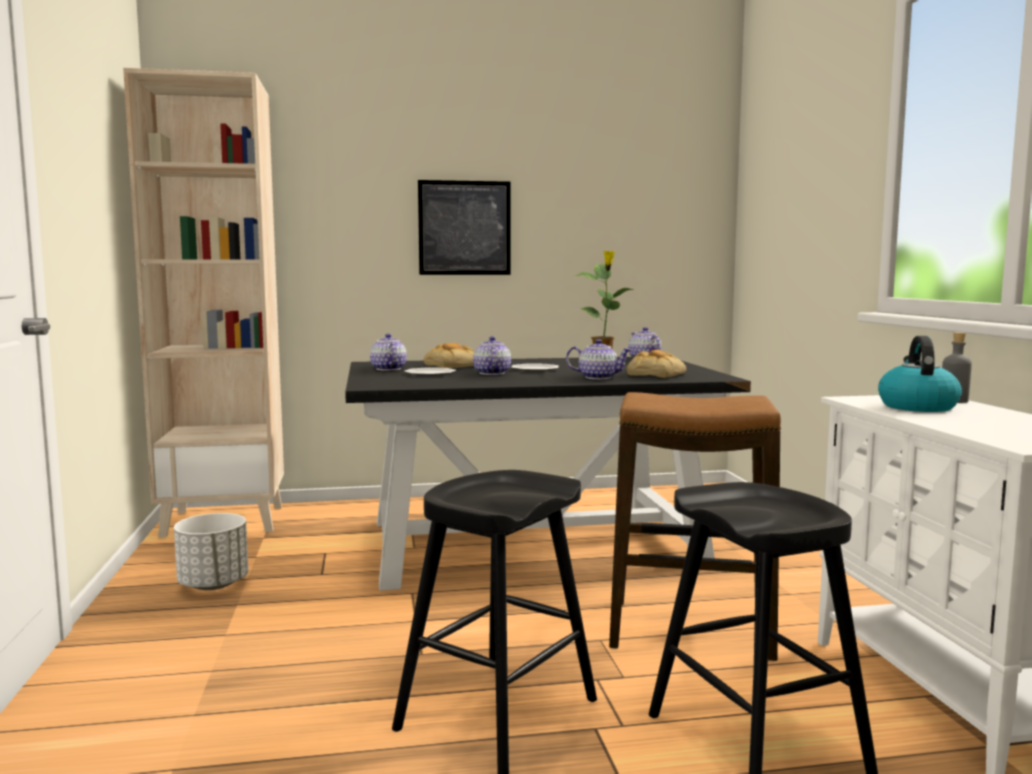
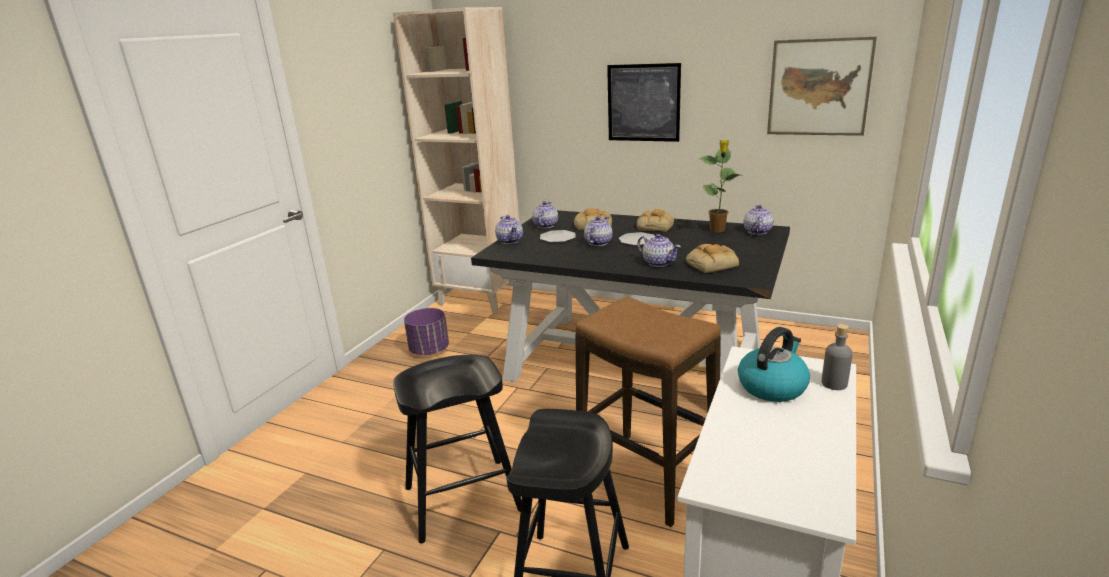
camera: 35 degrees right, 15 degrees up
white planter [174,513,248,590] -> purple planter [404,308,449,355]
none -> teapot [495,215,523,244]
none -> bread [637,209,674,232]
none -> picture [767,37,877,136]

